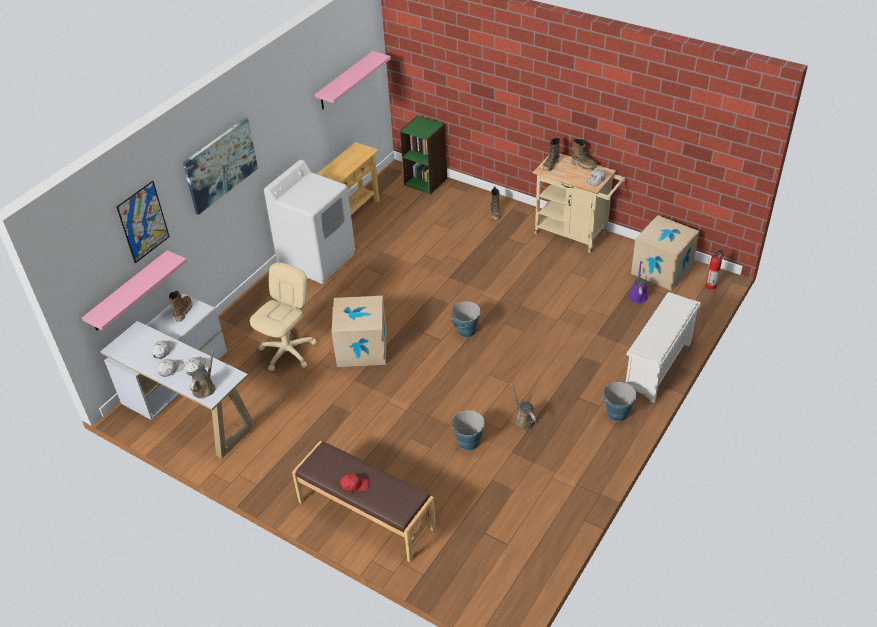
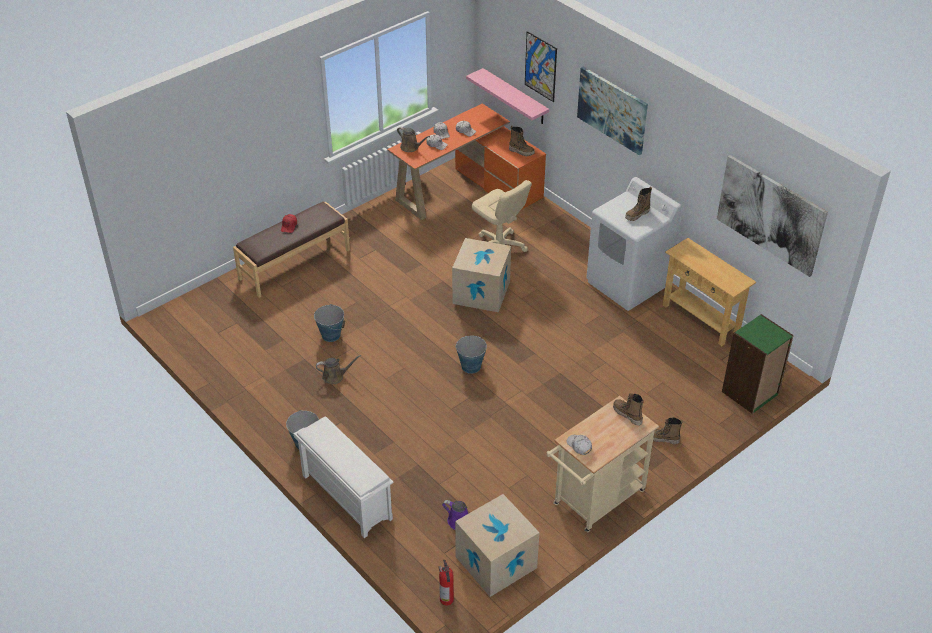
camera: 105 degrees right, 0 degrees up
white desk [100,294,255,459] -> orange desk [387,103,546,220]
pink shelf [315,51,391,109] -> picture [717,155,828,277]
boot [571,138,597,170] -> boot moved to [625,187,652,221]

